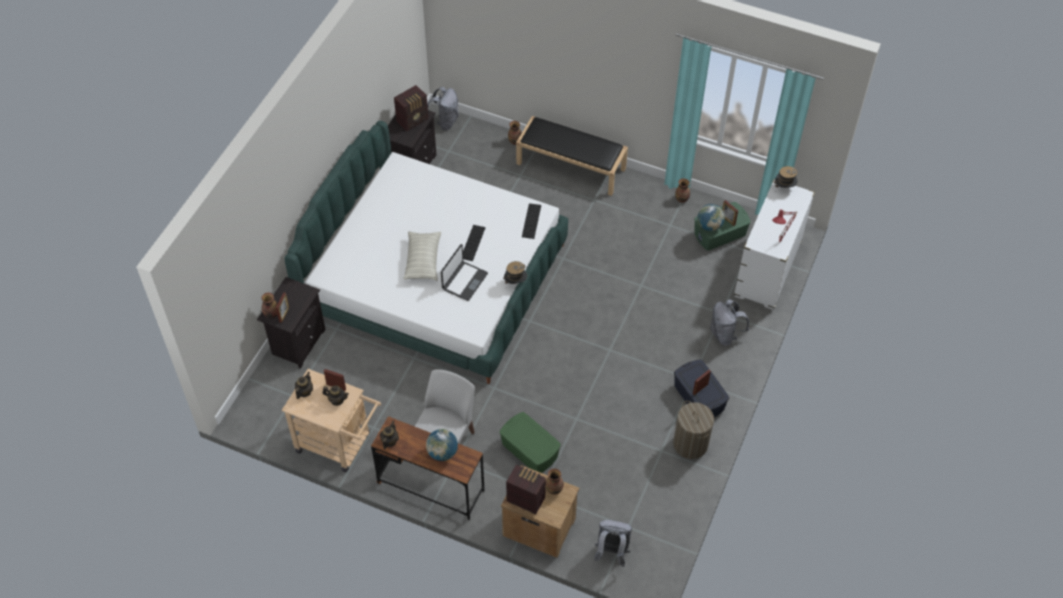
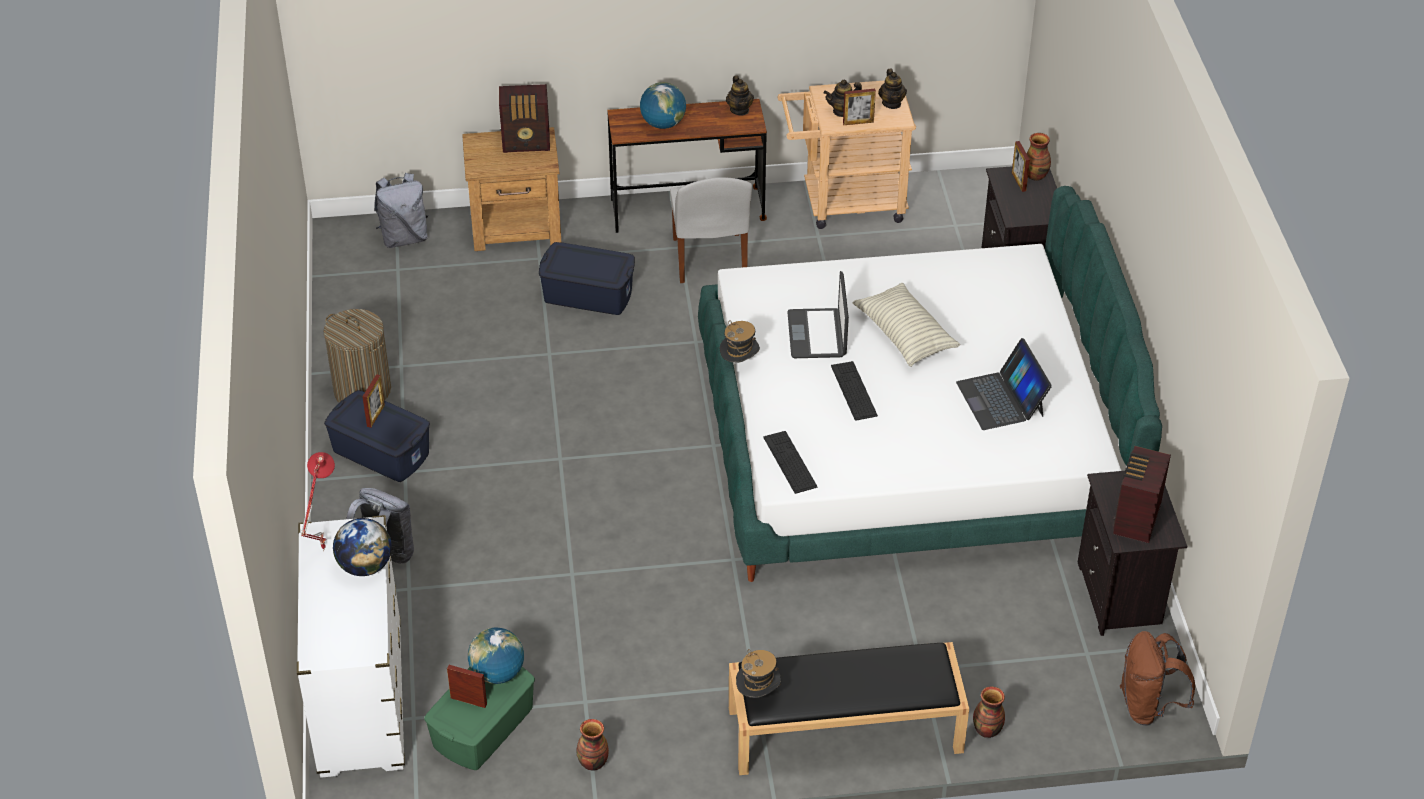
camera: 150 degrees right, 10 degrees down
grey backpack [427,87,459,131] -> brown backpack [1120,631,1195,725]
green storage box [500,412,561,473] -> blue storage box [539,242,635,315]
vase [546,469,564,495] -> none
hat [774,166,798,193] -> hat moved to [736,649,781,698]
none -> globe [333,518,392,576]
none -> laptop [956,338,1052,430]

